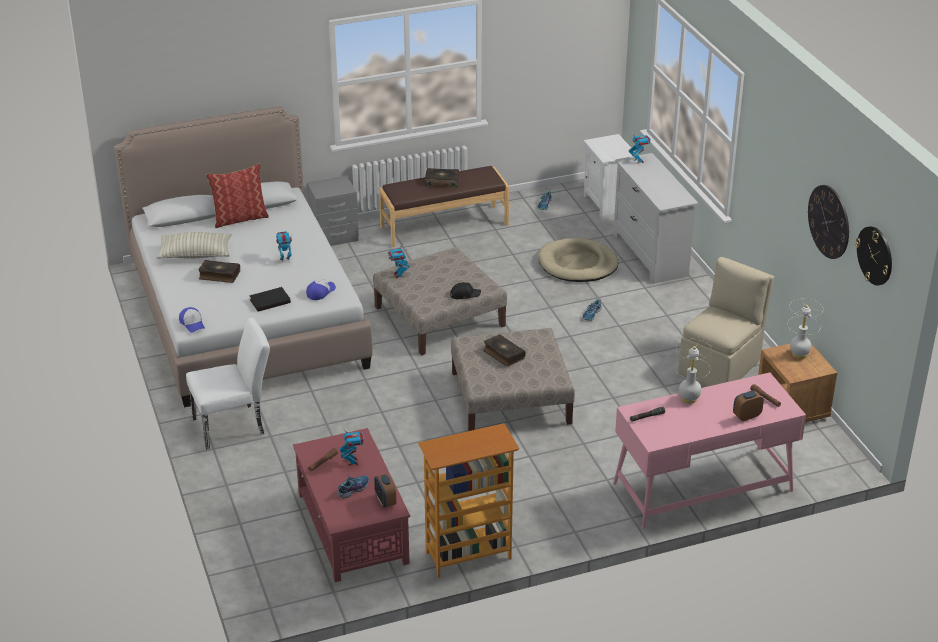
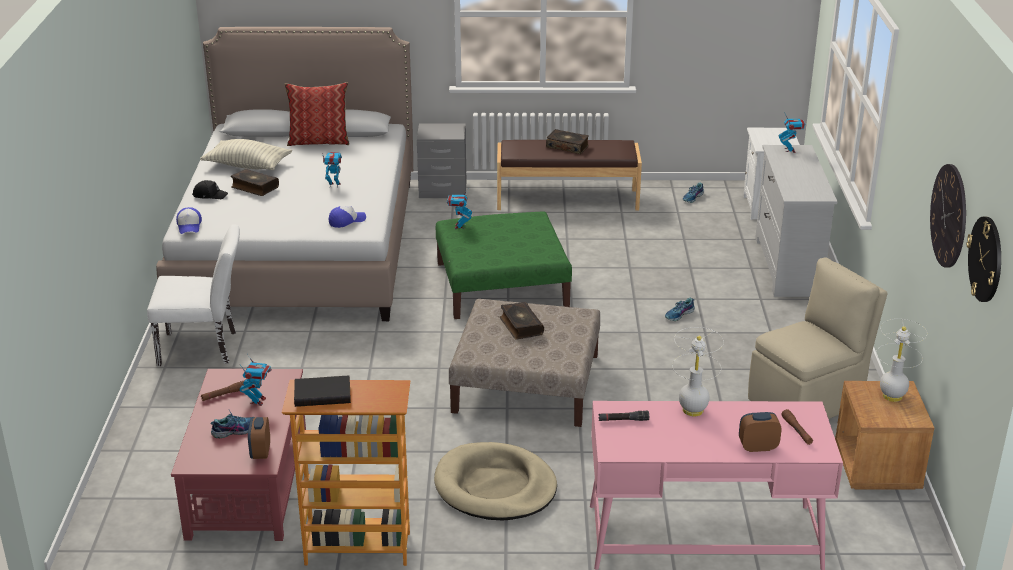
camera: 20 degrees right, 5 degrees down
black book [249,287,291,312] -> black book moved to [294,375,351,407]
beige ottoman [373,247,507,355] -> green ottoman [436,211,572,319]
black cap [450,282,481,299] -> black cap moved to [192,180,228,199]
beige dog bed [538,238,618,282] -> beige dog bed moved to [434,442,557,520]

